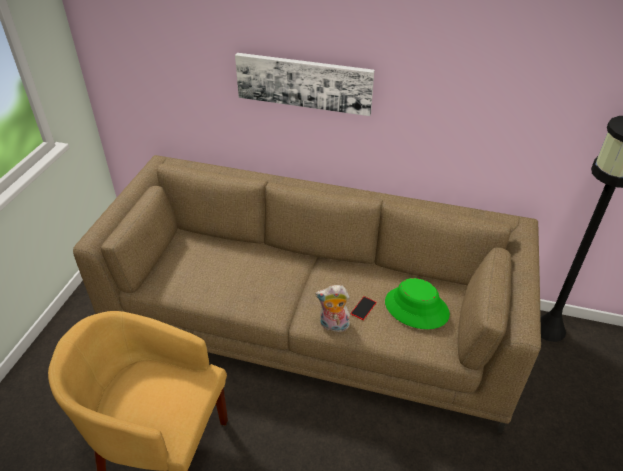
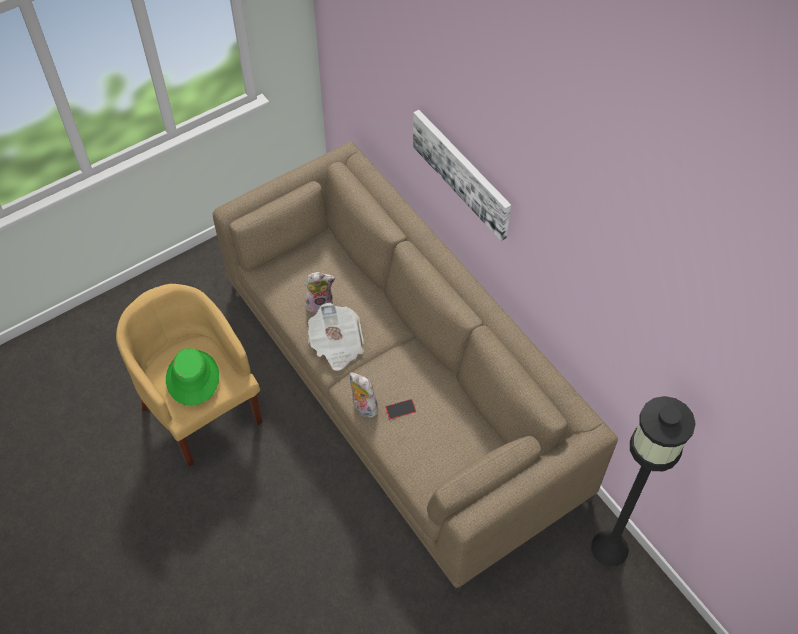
camera: 40 degrees right, 15 degrees up
green hat [385,278,450,329] -> green hat moved to [166,348,219,406]
none -> plush toy [305,272,336,313]
none -> newspaper [308,303,364,371]

